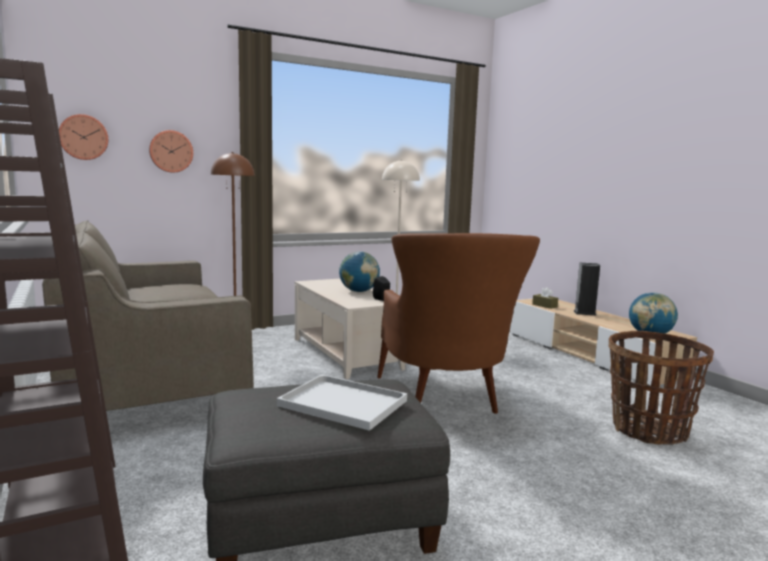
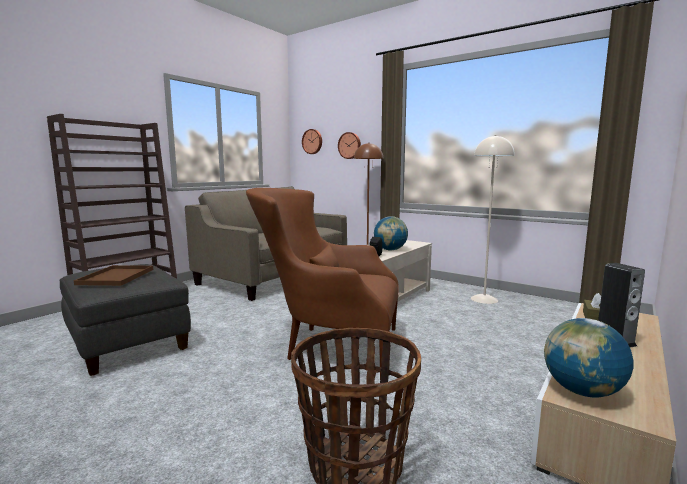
camera: 65 degrees right, 0 degrees up
white tray [277,375,407,431] -> brown tray [74,265,153,286]
brown armchair [377,233,540,414] -> brown armchair turned 45 degrees clockwise [246,188,399,378]

